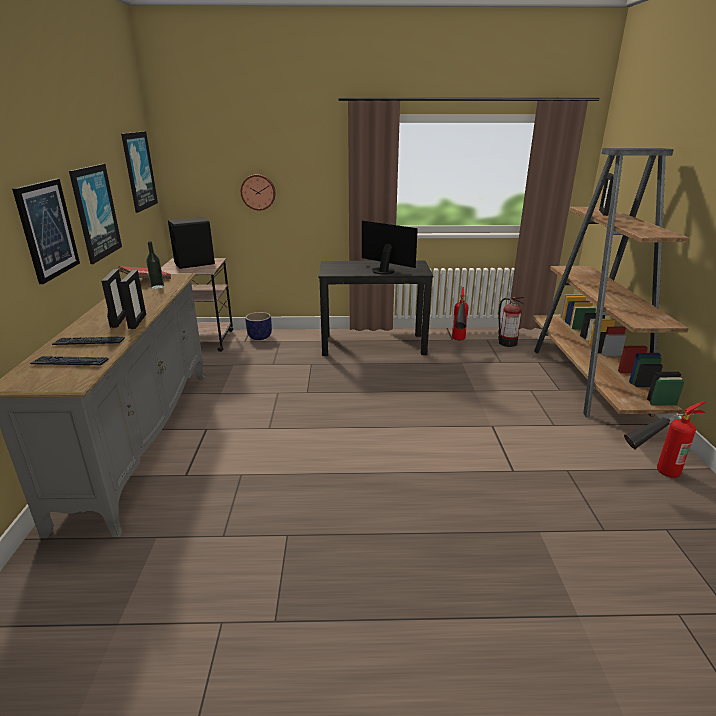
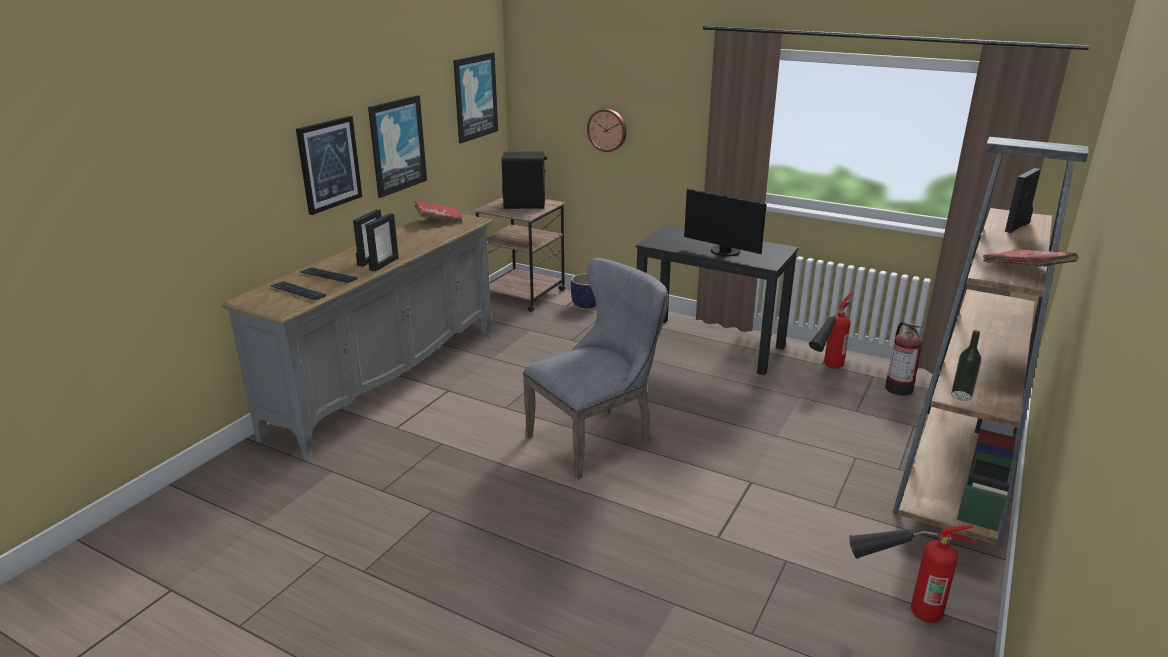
camera: 30 degrees right, 0 degrees up
bottle [146,242,164,289] -> bottle moved to [951,330,981,401]
monitor [362,221,418,274] -> monitor turned 150 degrees clockwise [684,189,767,256]
none -> grey chair [523,258,668,480]
none -> red book [983,249,1077,267]

